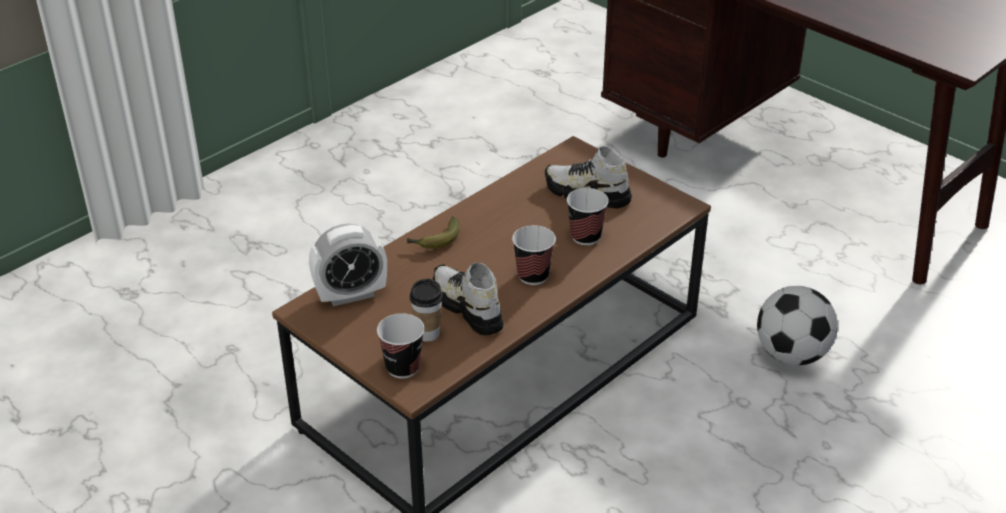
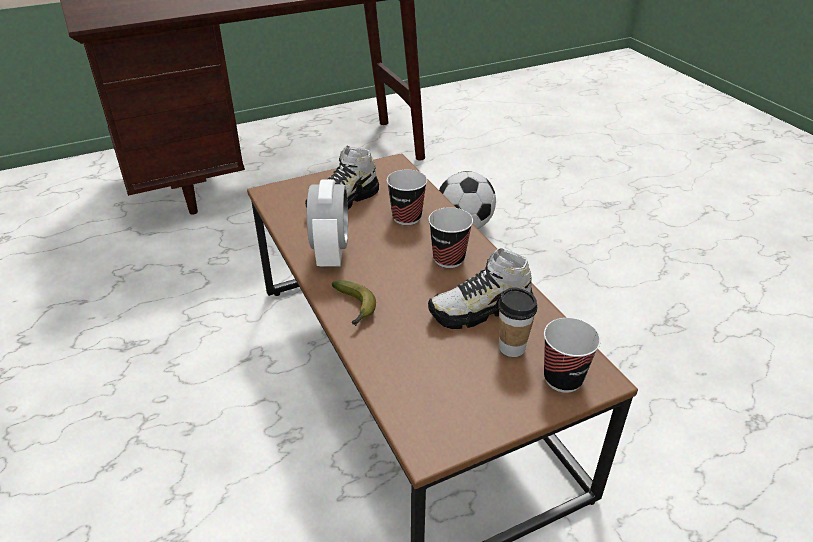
camera: 70 degrees left, 0 degrees up
alarm clock [309,224,387,306] -> alarm clock moved to [307,179,348,267]

